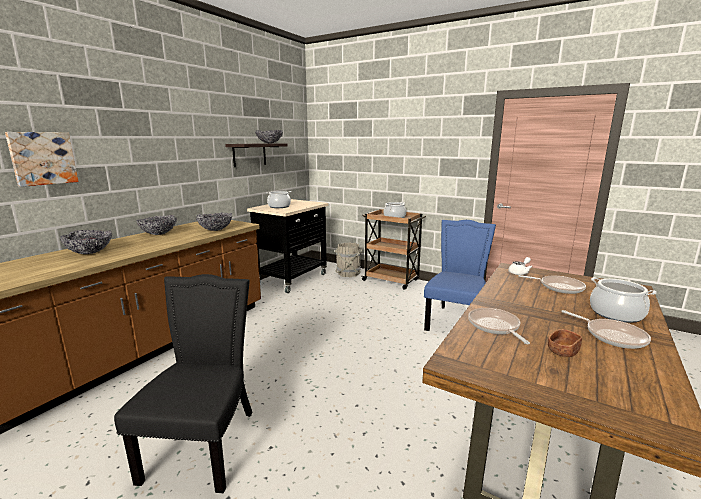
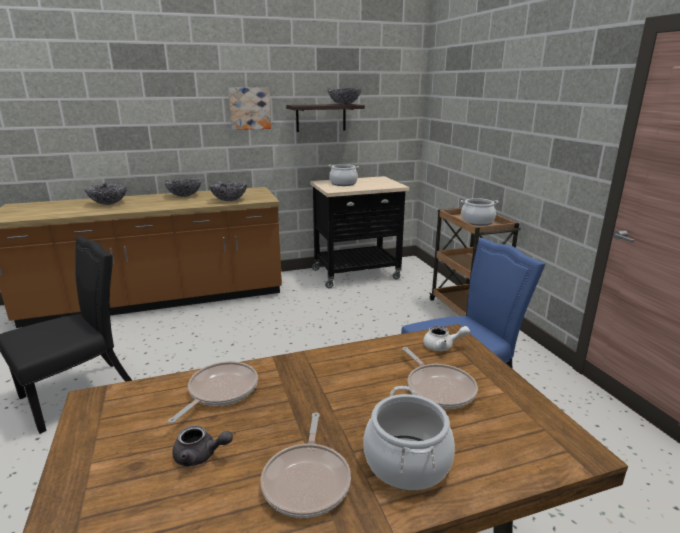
camera: 40 degrees right, 5 degrees up
picture [5,132,79,187] -> picture moved to [228,88,271,130]
grey bucket [335,243,362,277] -> none
brown bowl [548,329,582,357] -> grey teapot [172,425,233,466]

